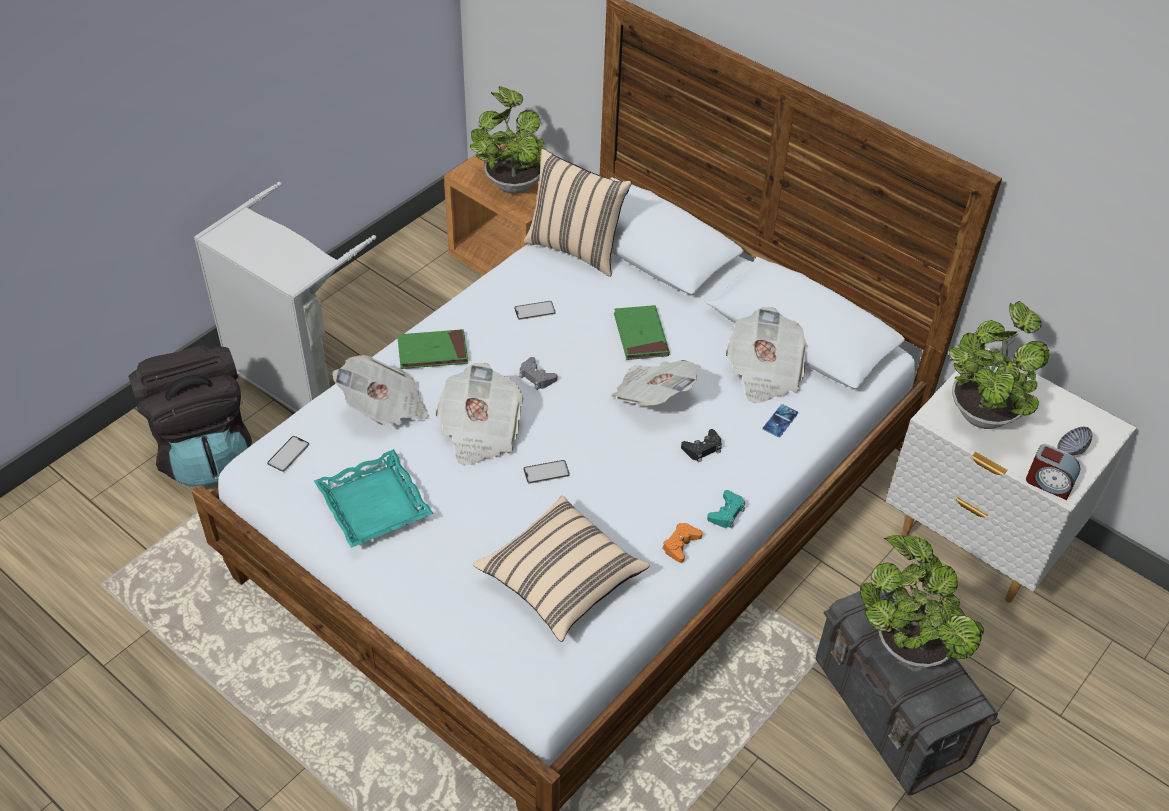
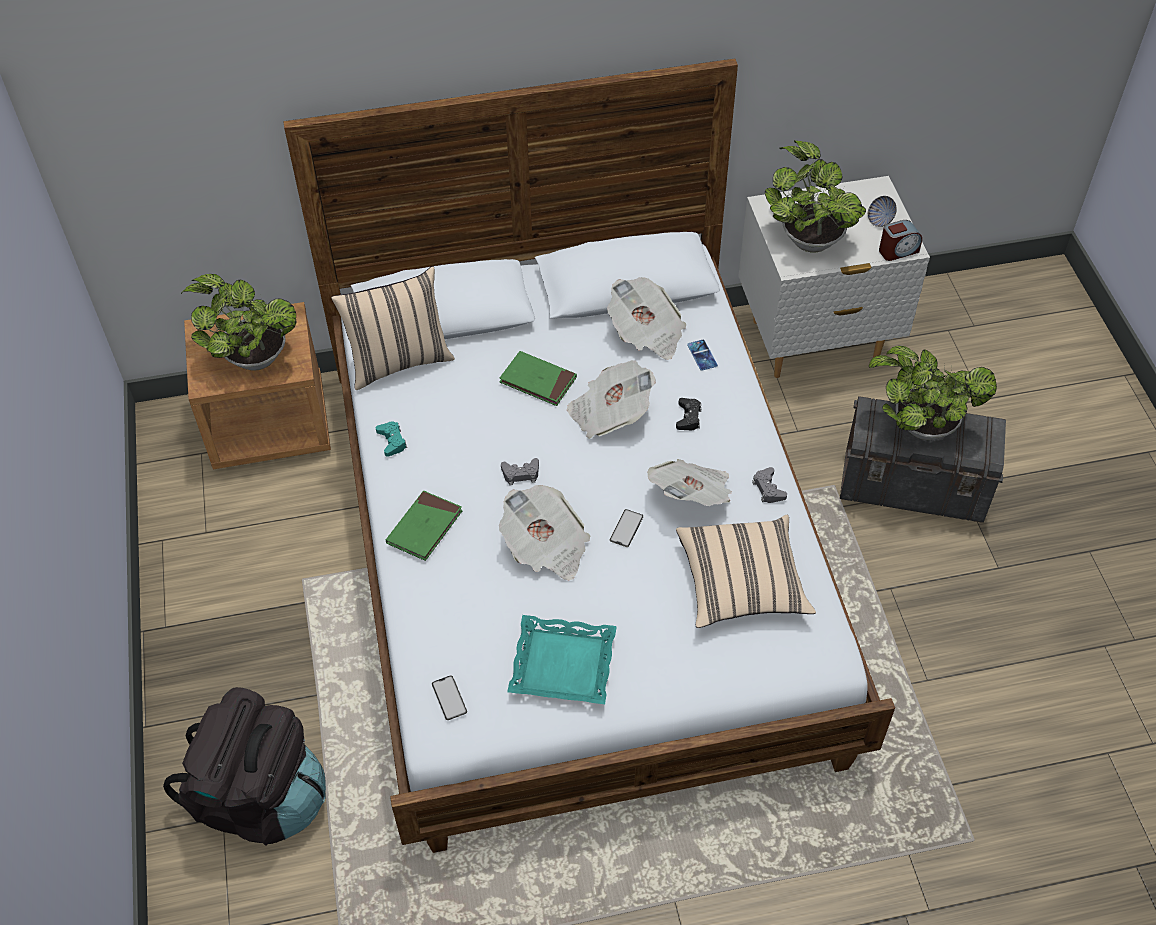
camera: 50 degrees left, 5 degrees up
grey laundry basket [194,182,376,413] -> none
newspaper [333,355,429,425] -> newspaper moved to [647,459,732,506]
phone [514,301,556,320] -> none
orange game controller [662,523,702,563] -> grey game controller [752,467,787,503]
turquoise game controller [707,490,745,528] -> turquoise game controller moved to [376,422,407,457]

